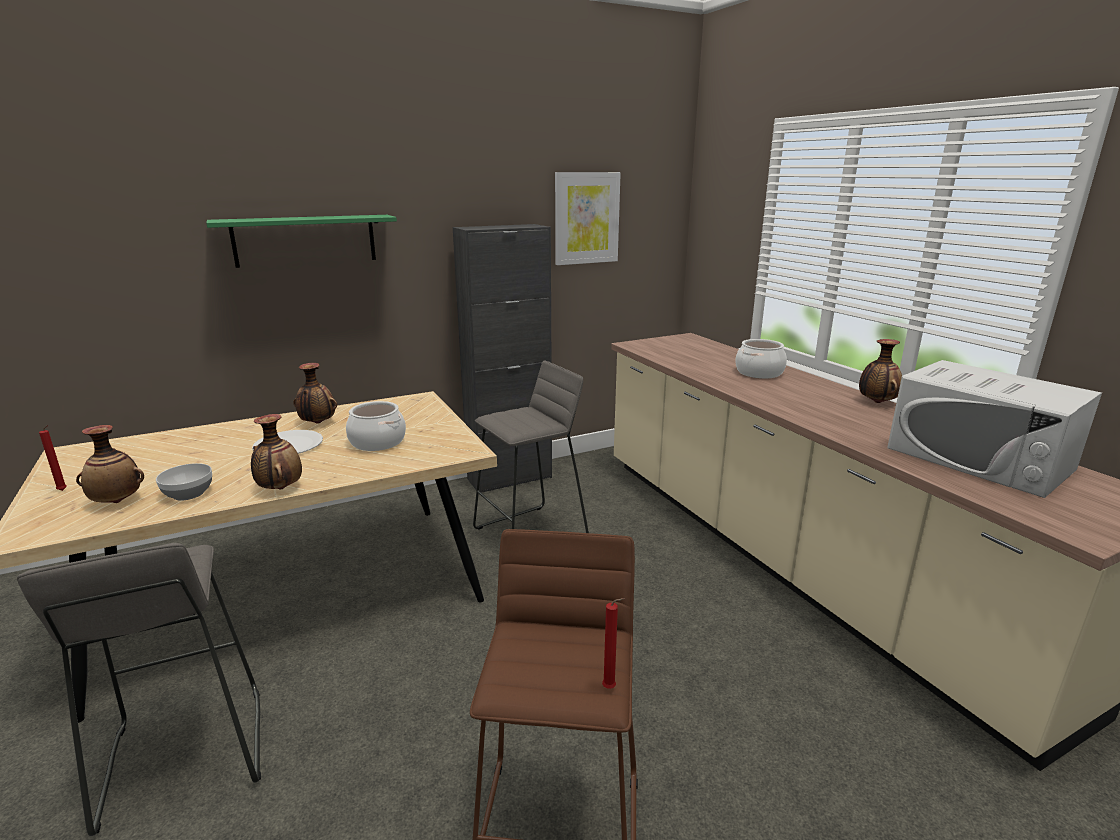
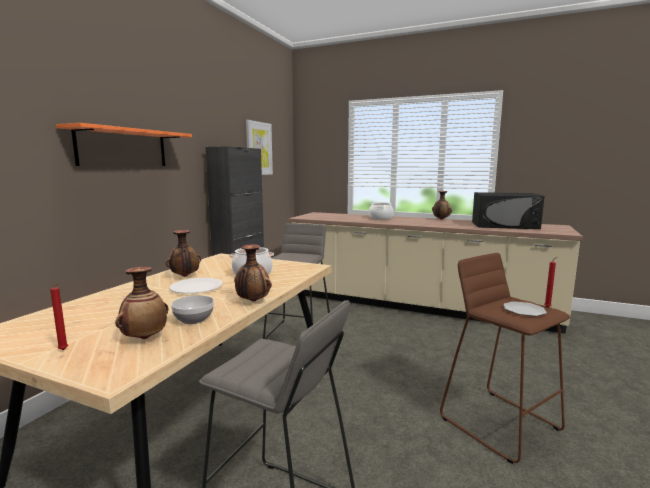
camera: 40 degrees left, 10 degrees down
green shelf [206,215,397,268] -> orange shelf [56,123,192,166]
white microwave [887,360,1102,498] -> black microwave [472,192,544,229]
none -> plate [503,301,547,316]

